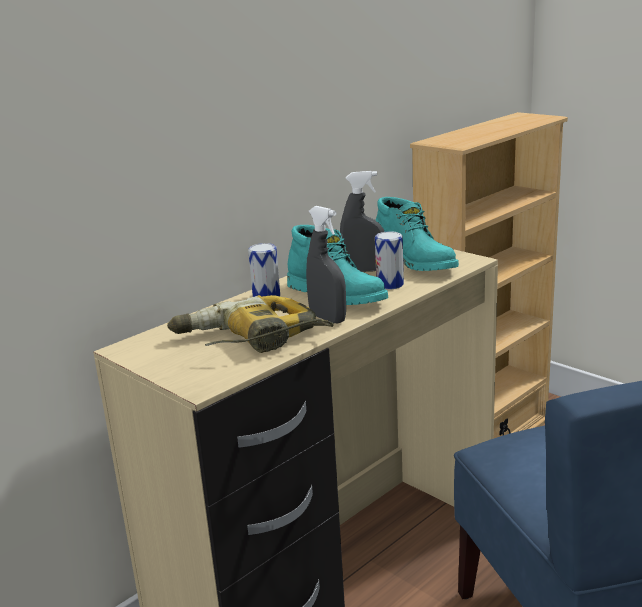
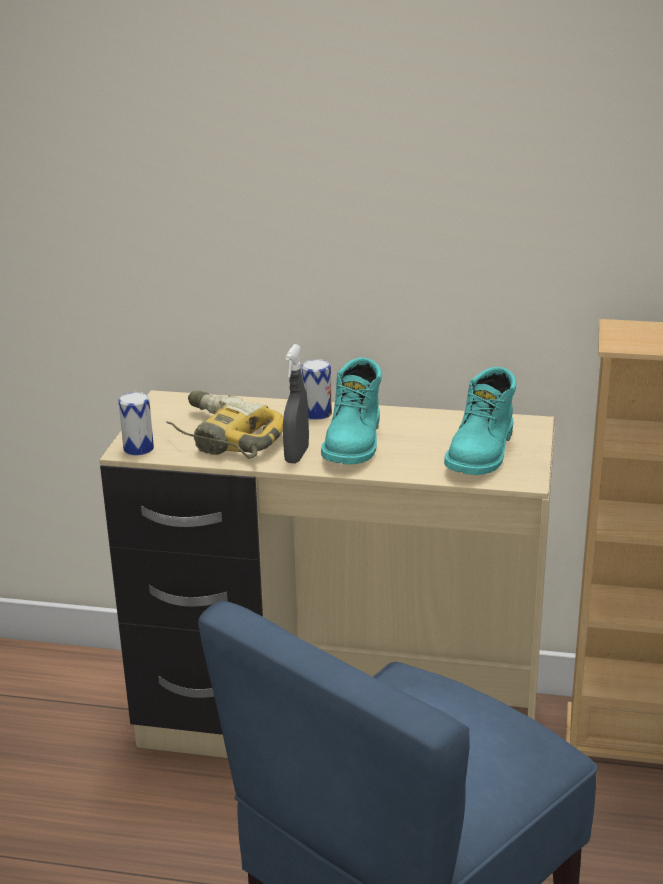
camera: 55 degrees right, 5 degrees up
grey spray bottle [340,171,384,272] -> none
can [375,231,404,289] -> can moved to [118,392,154,456]

